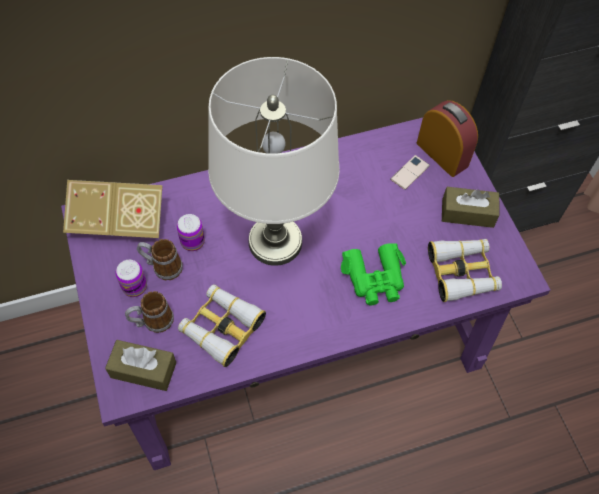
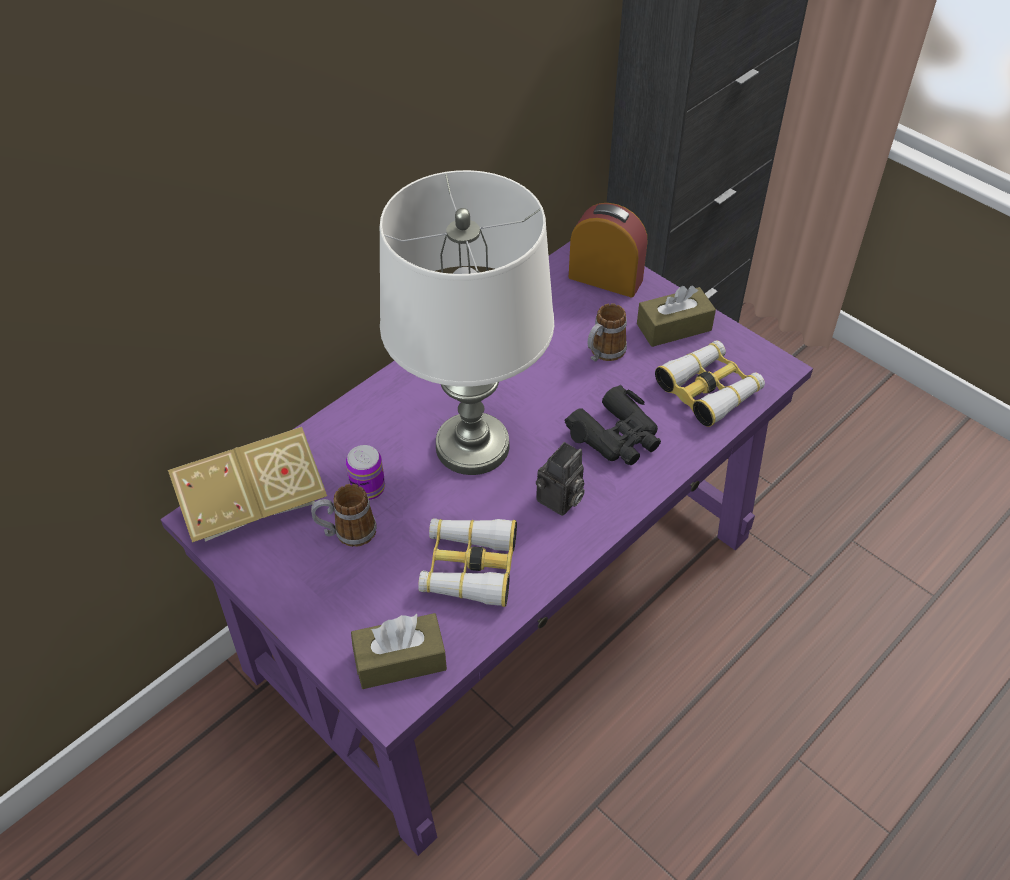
camera: 25 degrees left, 10 degrees down
can [116,260,147,297] -> none
mug [125,291,174,333] -> mug moved to [588,303,627,362]
green binoculars [341,243,406,305] -> black binoculars [565,385,661,465]
phone [390,155,430,190] -> none
none -> camera [536,442,585,516]

